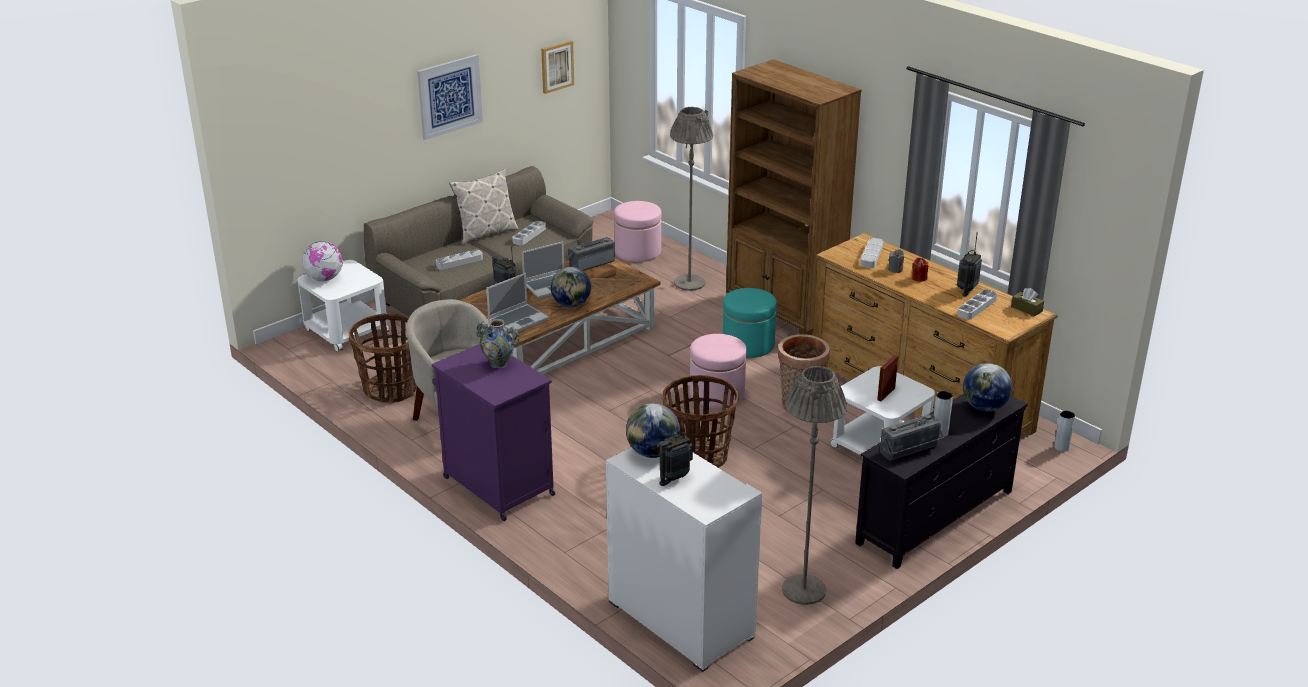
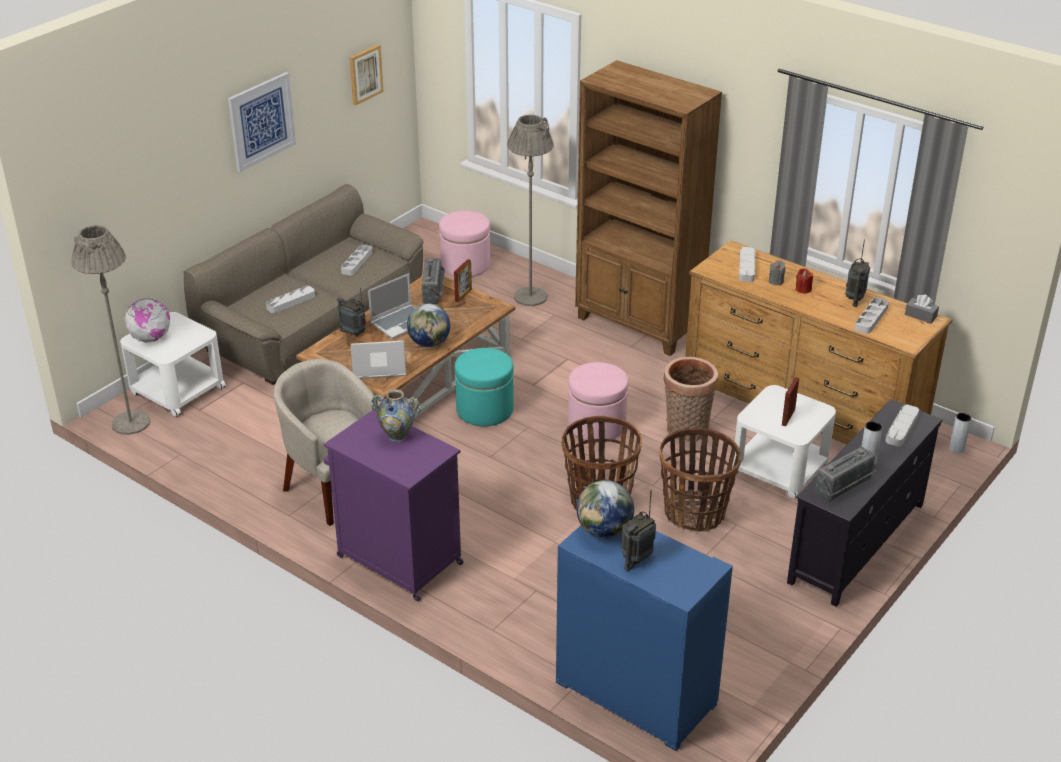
camera: 10 degrees left, 5 degrees up
basket [349,313,416,403] -> basket moved to [660,428,741,532]
pillow [449,169,519,245] -> none
laptop [486,273,549,334] -> laptop turned 135 degrees counterclockwise [351,340,406,379]
radio [566,237,615,271] -> radio turned 135 degrees clockwise [422,258,445,304]
white cabinet [606,447,762,672] -> blue cabinet [556,526,733,751]
turquoise ottoman [723,288,777,358] -> turquoise ottoman moved to [455,348,514,426]
grey floor lamp [782,366,847,605] -> grey floor lamp moved to [71,225,151,435]
globe [963,363,1012,411] -> grey tray [885,404,919,447]
brown tissue box [1011,288,1044,316] -> grey tissue box [905,294,939,323]
none -> picture frame [454,259,472,302]

